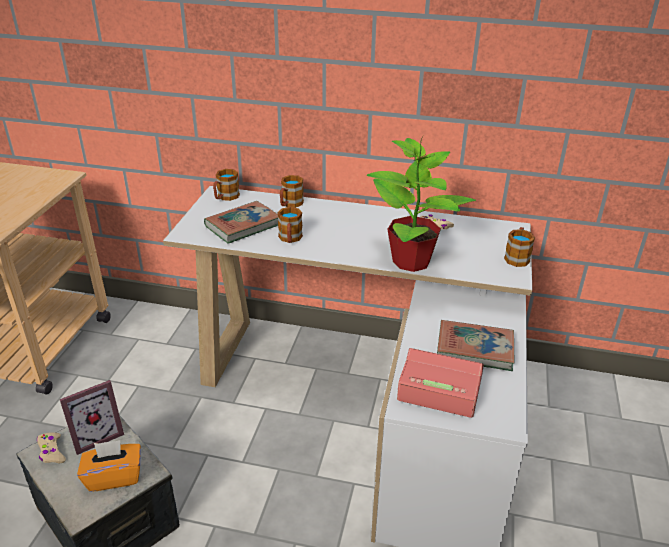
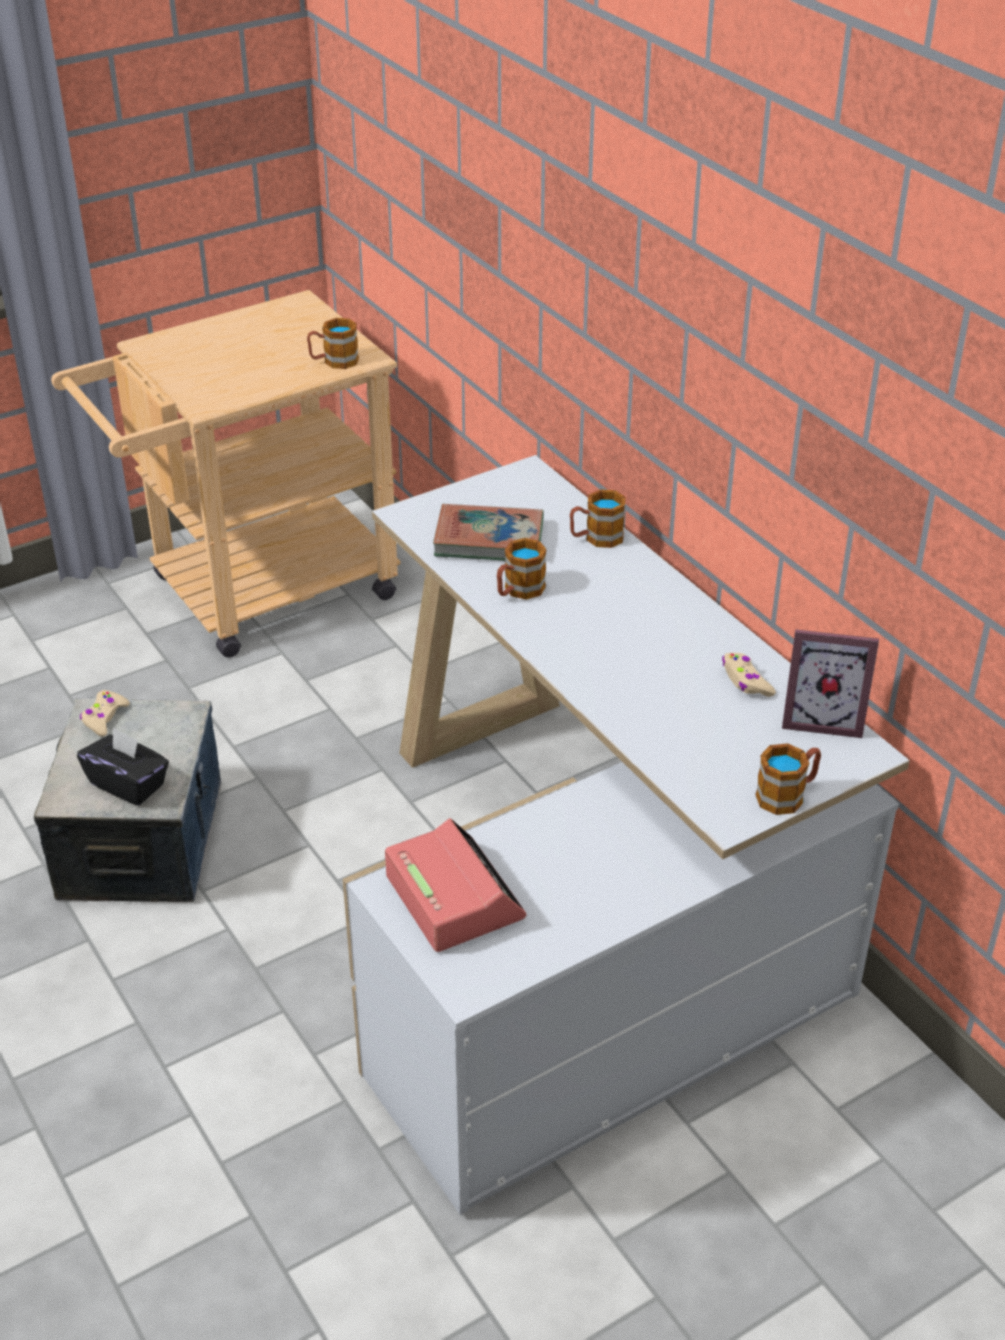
camera: 45 degrees right, 5 degrees up
picture frame [60,380,124,455] -> picture frame moved to [782,630,879,738]
orange tissue box [77,440,141,492] -> black tissue box [77,727,169,806]
mug [213,169,240,201] -> mug moved to [307,318,359,369]
potted plant [367,136,476,272] -> none
book [437,320,514,371] -> none

